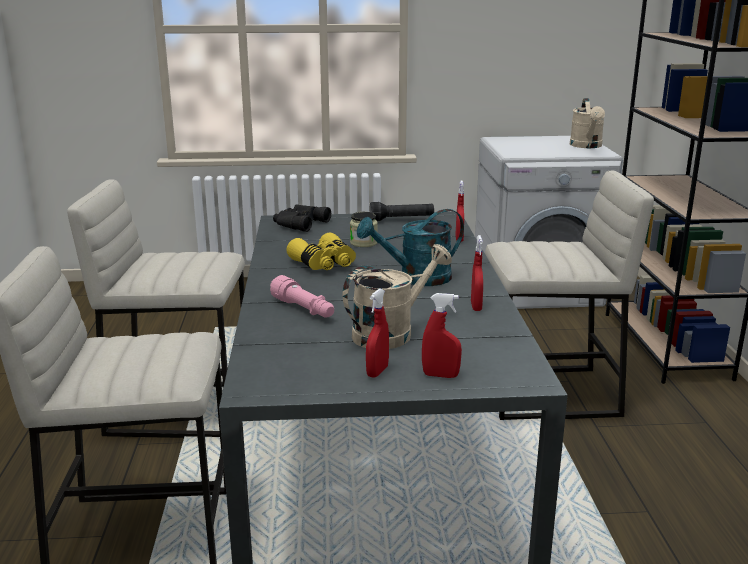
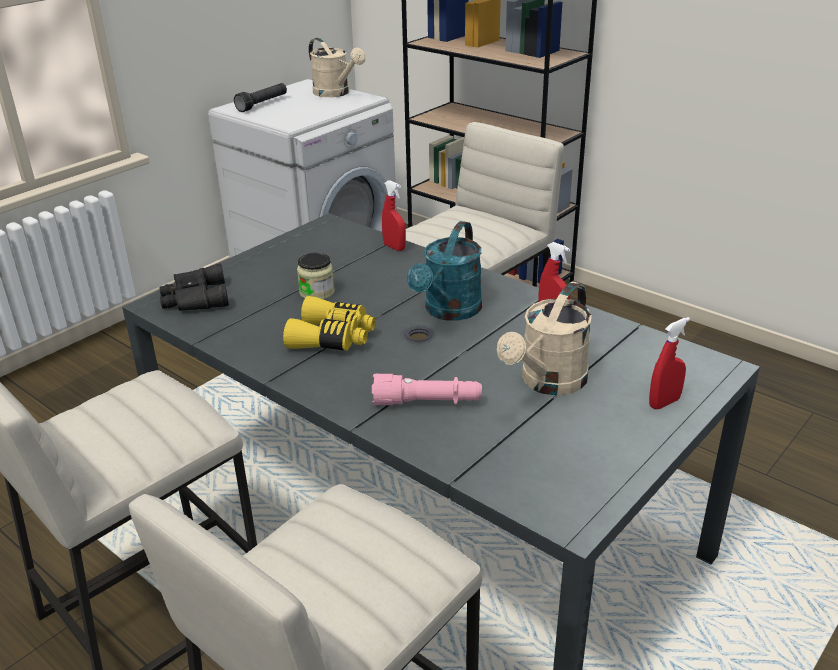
camera: 45 degrees left, 10 degrees up
beige watering can [343,244,452,349] -> beige watering can turned 150 degrees counterclockwise [497,282,592,395]
red spray bottle [366,288,389,378] -> none
black flashlight [370,202,434,221] -> black flashlight moved to [234,83,287,112]

